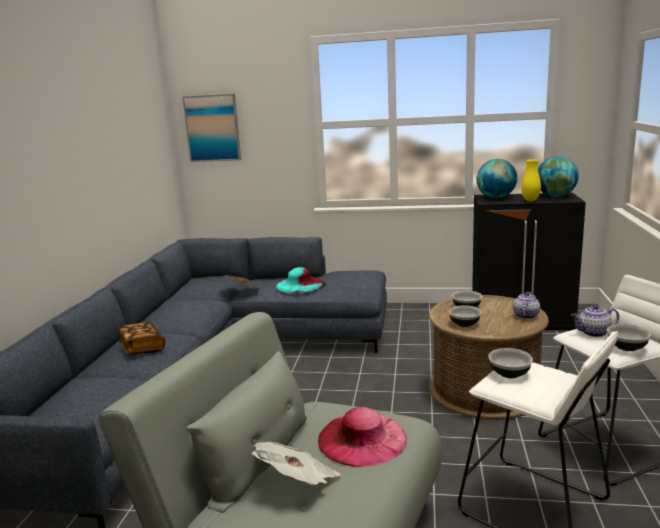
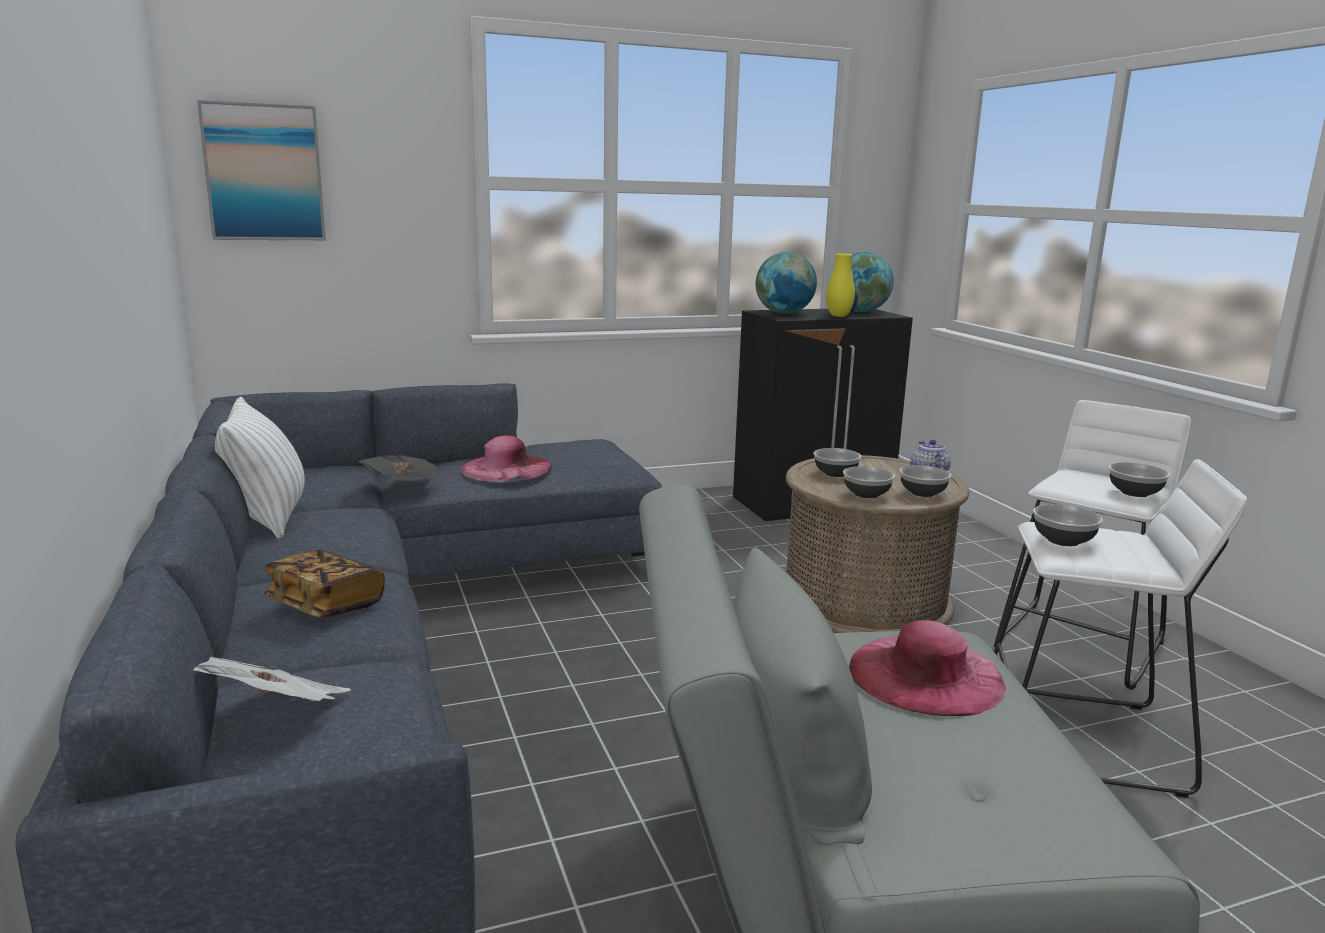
camera: 30 degrees left, 0 degrees up
newspaper [252,442,340,485] -> newspaper moved to [193,657,351,701]
turquoise hat [276,267,325,294] -> pink hat [461,435,552,482]
teapot [571,305,619,337] -> none
none -> white pillow [215,397,305,539]
none -> bowl [899,465,951,497]

